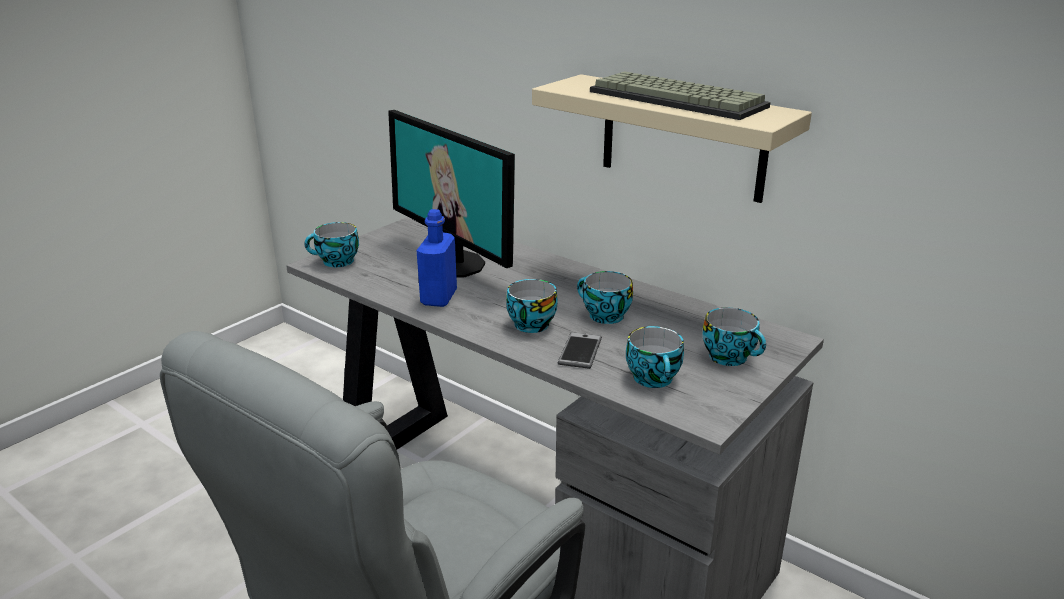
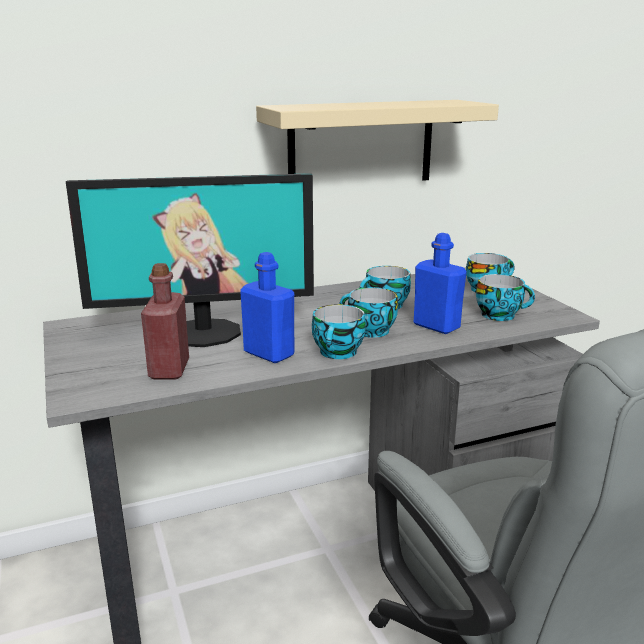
camera: 60 degrees left, 5 degrees down
cup [304,222,359,267] -> cup moved to [312,304,366,359]
phone [558,332,602,369] -> blue bottle [414,233,467,334]
keyboard [590,72,771,120] -> none
none -> red bottle [141,263,189,380]

